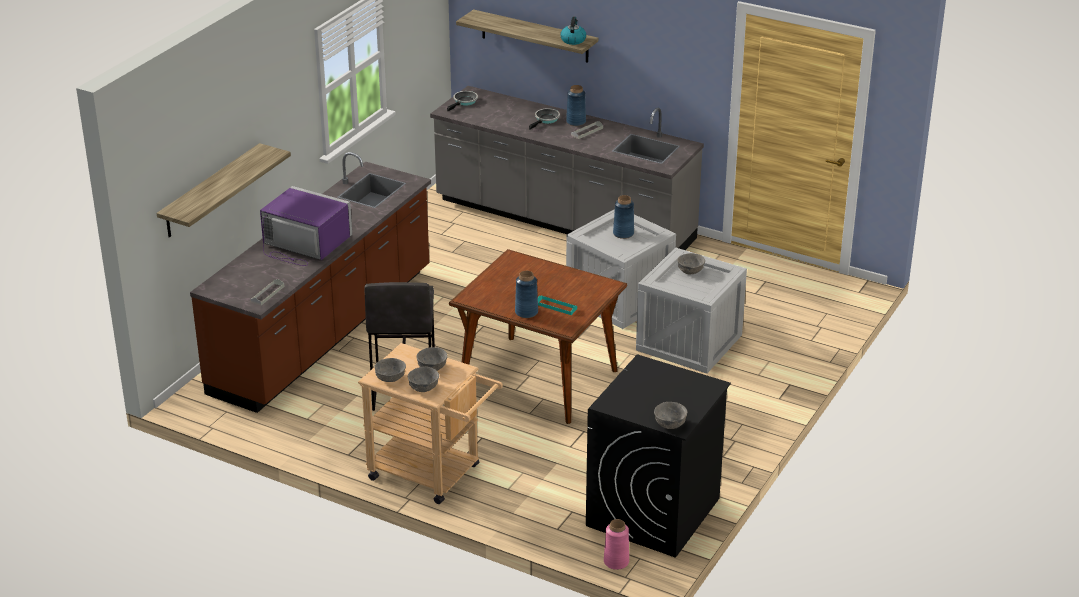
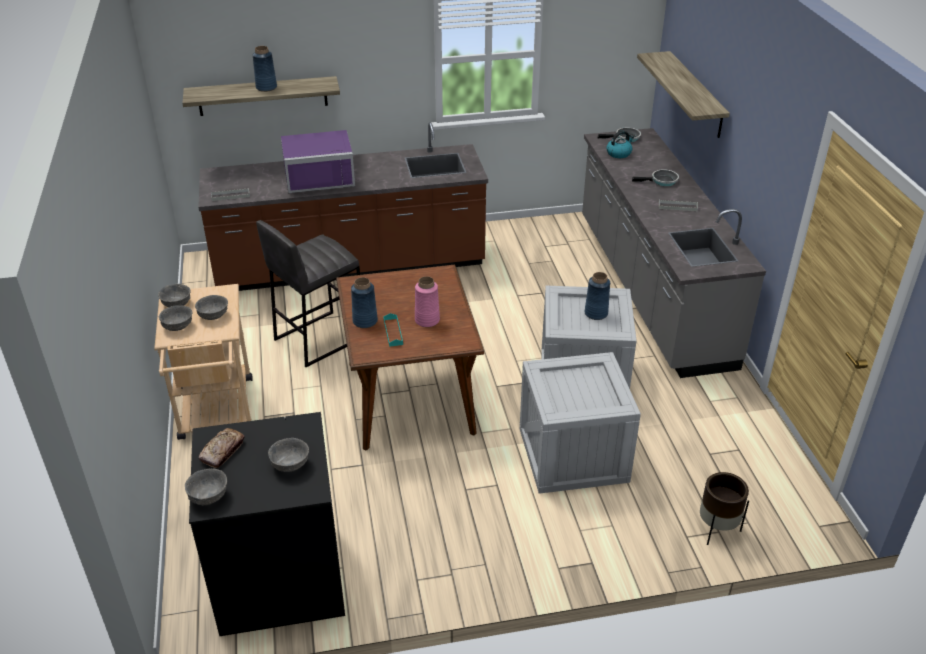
camera: 50 degrees right, 5 degrees up
purple microwave [260,186,352,266] -> purple microwave turned 90 degrees clockwise [281,130,355,193]
kettle [560,17,586,45] -> kettle moved to [606,131,634,158]
blue vase [566,85,586,126] -> blue vase moved to [252,46,277,92]
pink vase [604,519,629,570] -> pink vase moved to [415,276,440,327]
grey bowl [678,253,705,274] -> grey bowl moved to [268,438,309,472]
none -> bread [199,428,244,468]
none -> brown planter [700,472,749,545]

